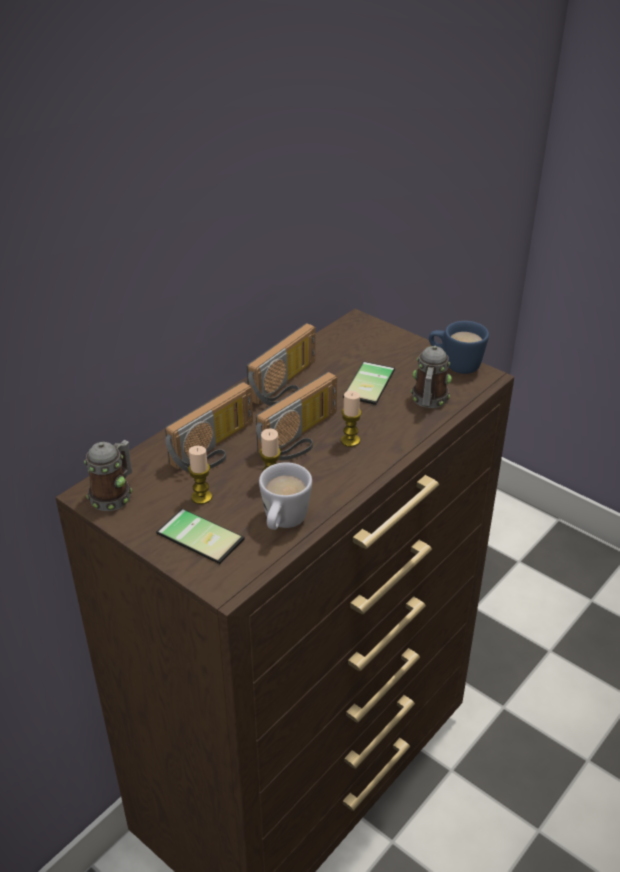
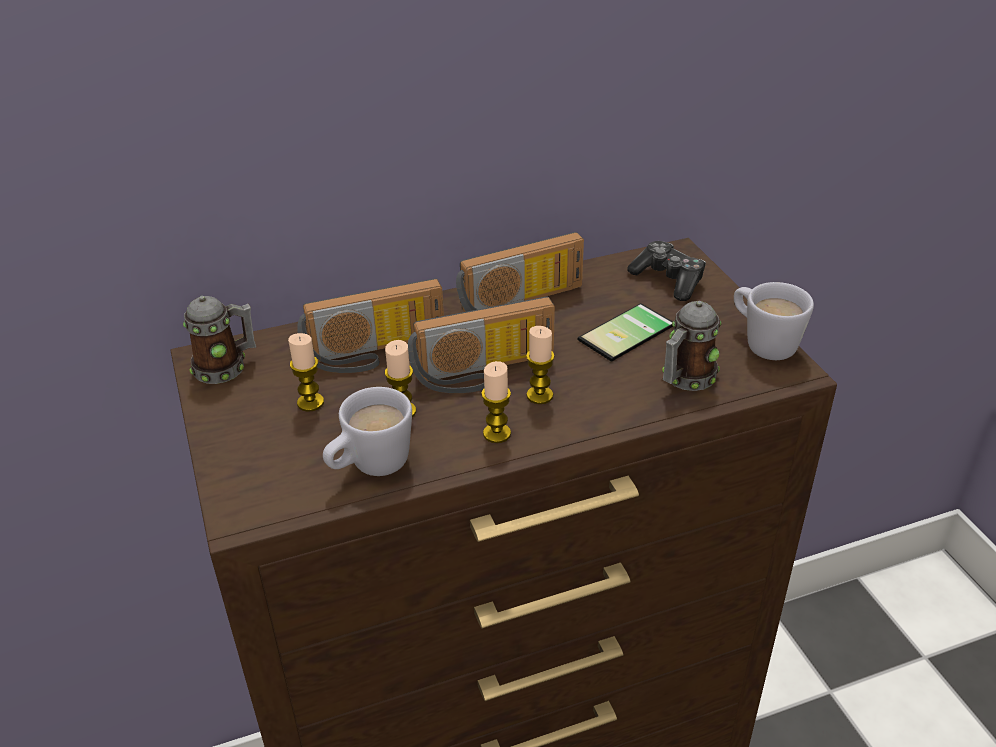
camera: 30 degrees right, 0 degrees up
phone [156,508,245,564] -> none
blue mug [429,321,489,374] -> white mug [734,282,814,360]
none -> candle [481,361,511,443]
none -> game controller [627,241,706,301]

